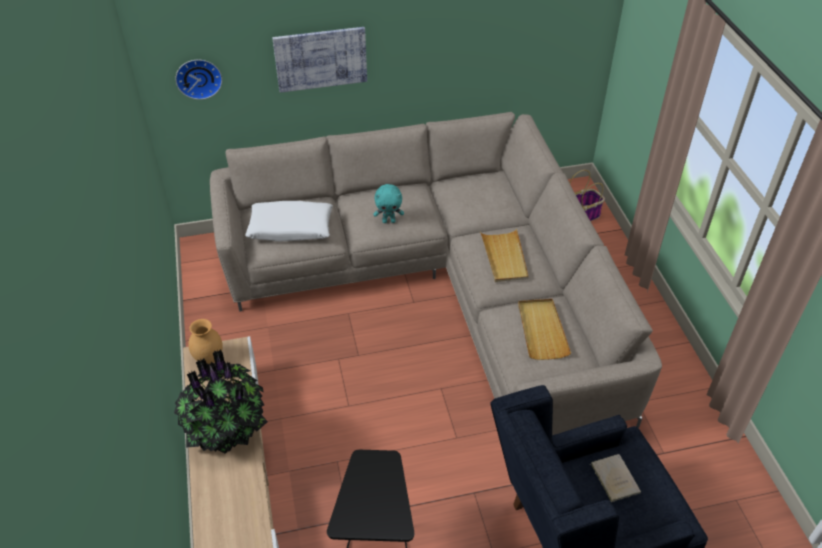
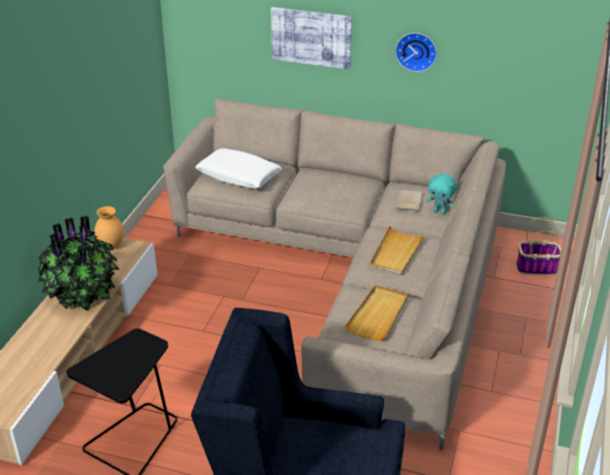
camera: 30 degrees right, 10 degrees down
wall clock [175,60,222,100] -> wall clock moved to [396,33,437,72]
turquoise plush toy [374,184,404,223] -> turquoise plush toy moved to [426,173,457,214]
beige book [590,454,641,502] -> beige book moved to [396,190,423,212]

